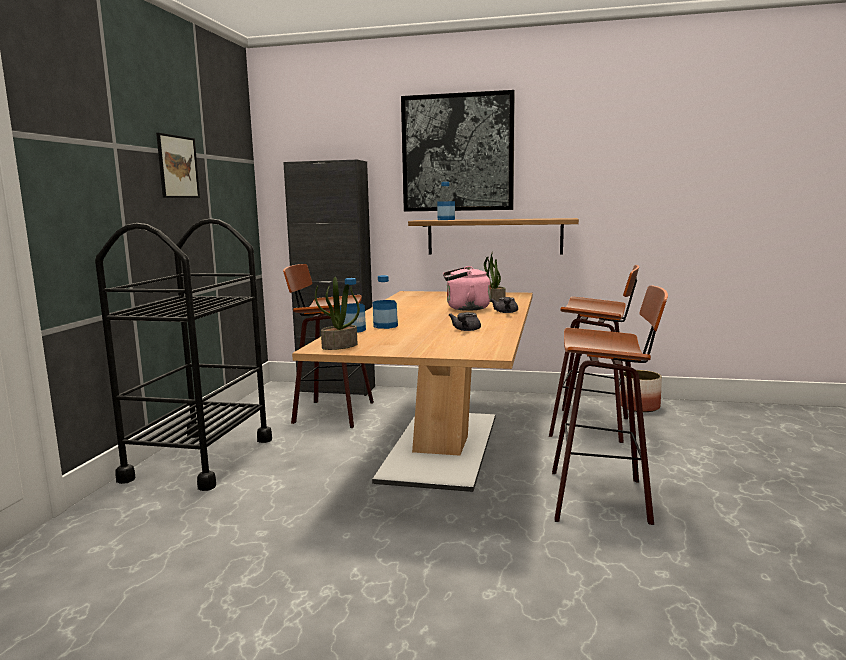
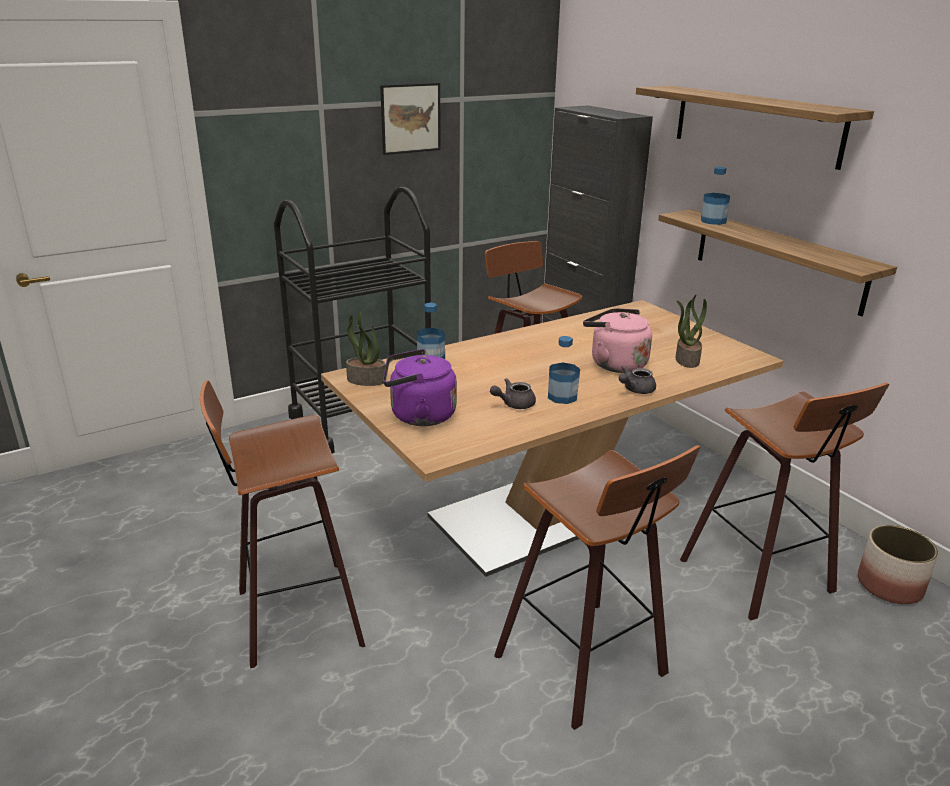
camera: 45 degrees right, 15 degrees up
bottle [373,275,398,329] -> bottle moved to [548,336,580,404]
picture [401,90,515,212] -> shelf [636,86,874,170]
none -> stool [200,381,365,668]
none -> purple kettle [383,349,457,426]

